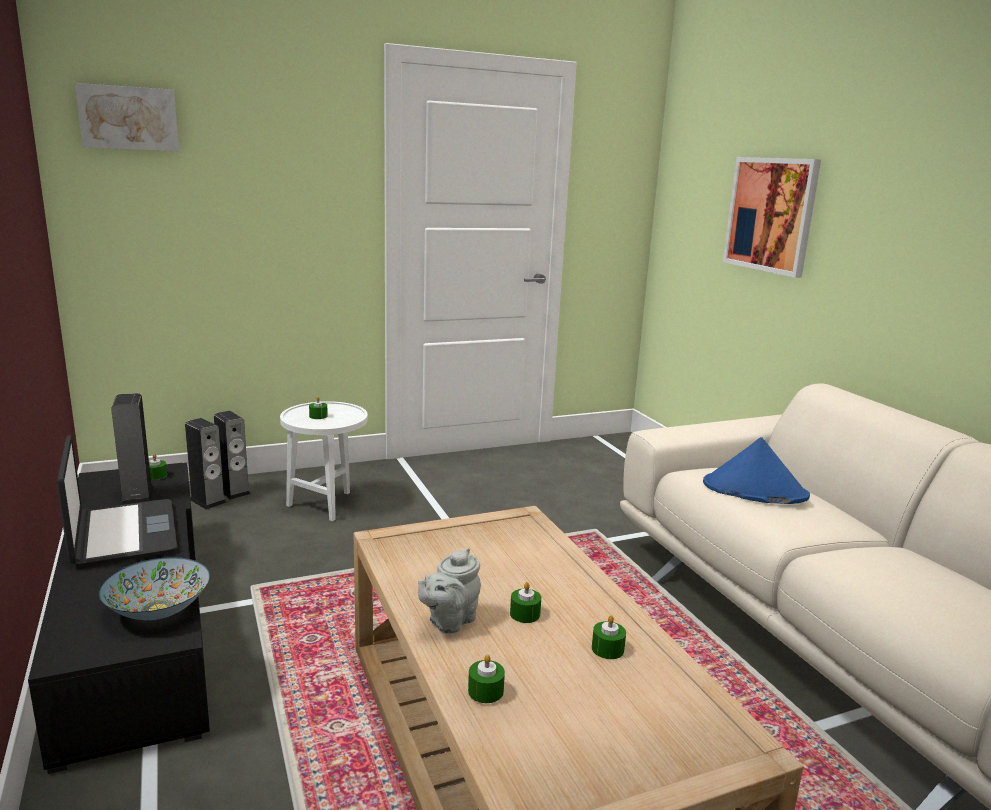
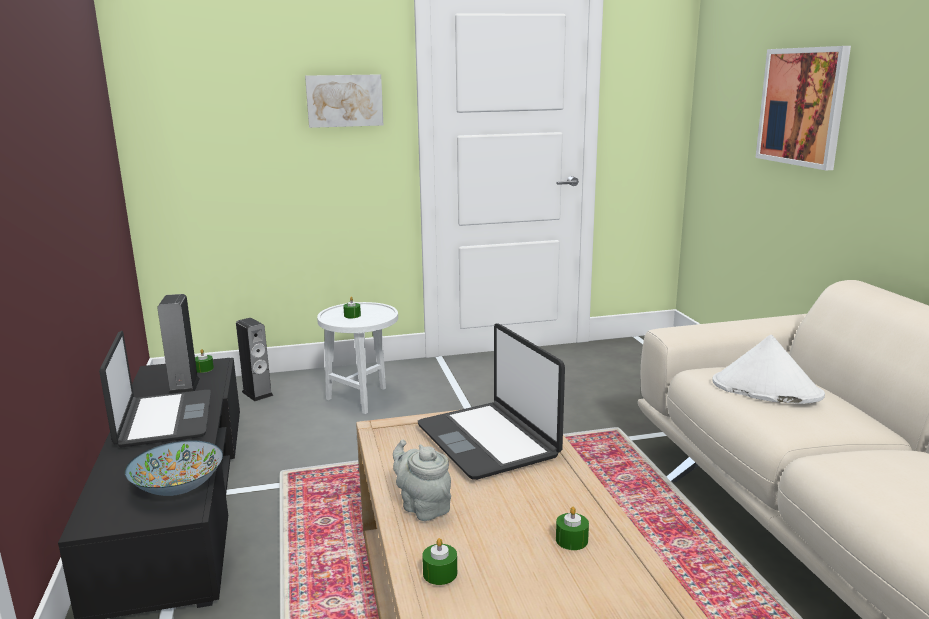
camera: 10 degrees right, 0 degrees up
picture [75,83,179,151] -> picture moved to [305,74,383,128]
speaker [214,411,251,500] -> none
grey teapot [418,548,481,634] -> grey teapot turned 90 degrees clockwise [393,439,451,521]
green candle [510,582,541,623] -> none
blue hat [703,437,810,504] -> white hat [712,334,825,404]
none -> laptop [418,323,565,480]

